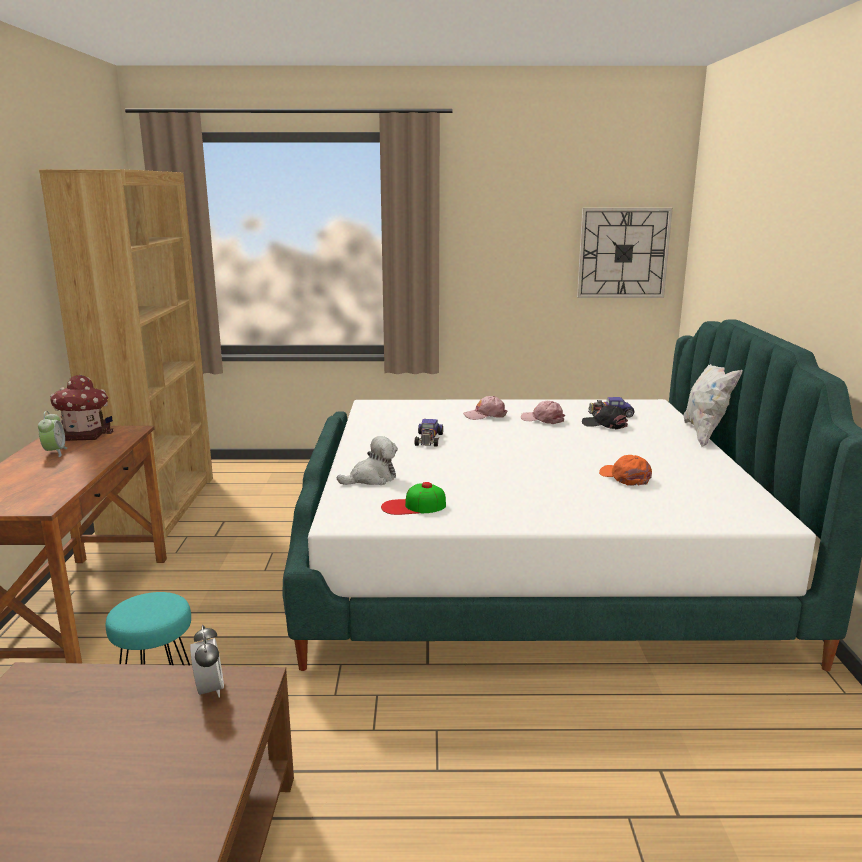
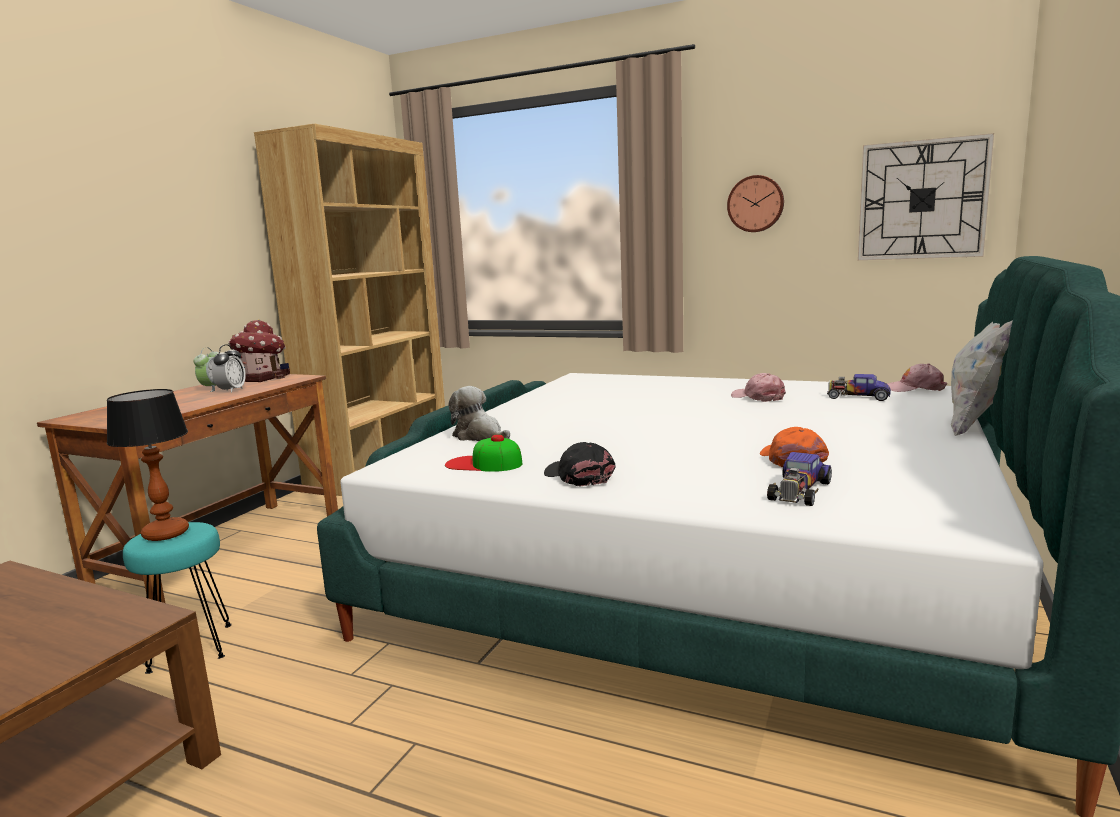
camera: 25 degrees right, 5 degrees down
alarm clock [190,625,224,698] -> alarm clock moved to [212,344,246,393]
plush toy [337,436,398,485] -> plush toy turned 135 degrees counterclockwise [448,386,510,441]
toy car [415,419,443,447] -> toy car moved to [767,452,832,506]
pink cap [463,396,508,420] -> pink cap moved to [886,363,947,392]
black cap [582,405,628,430] -> black cap moved to [544,442,615,486]
none -> table lamp [107,389,189,541]
none -> wall clock [727,175,784,232]

